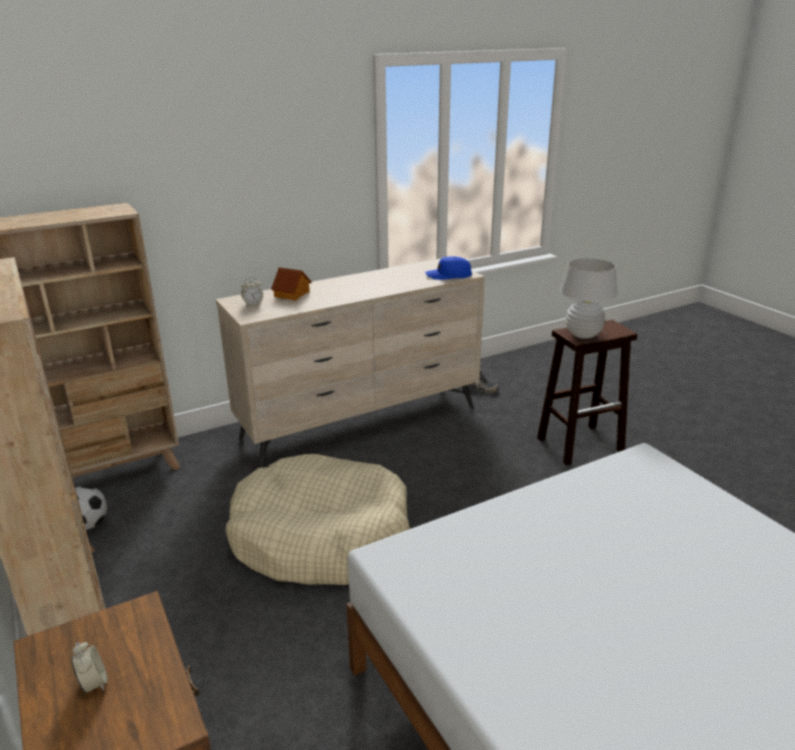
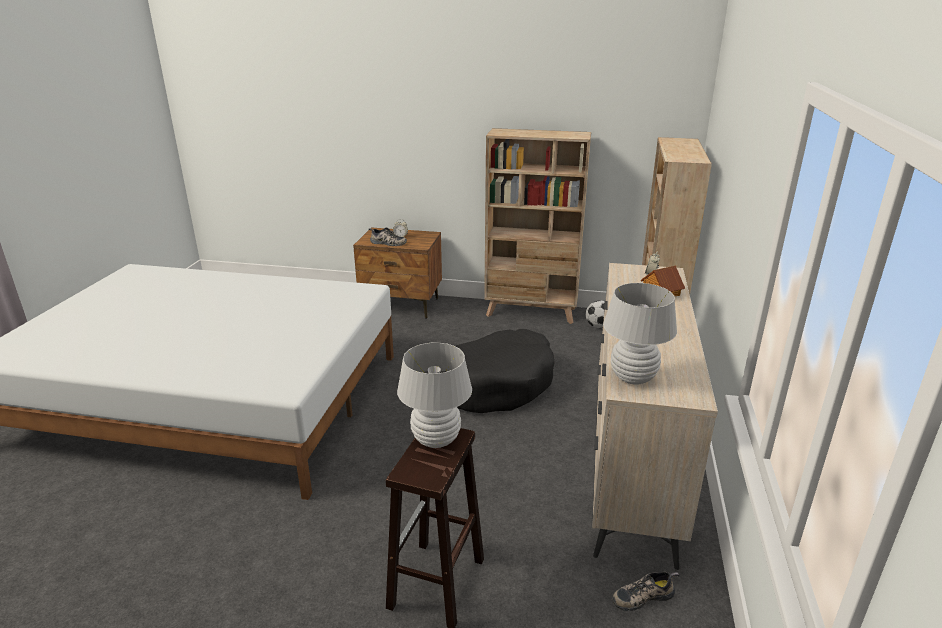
camera: 130 degrees right, 0 degrees up
beige dog bed [225,454,410,585] -> black dog bed [440,329,555,413]
blue cap [425,256,472,280] -> white table lamp [603,283,677,385]
none -> shoe [369,227,407,246]

